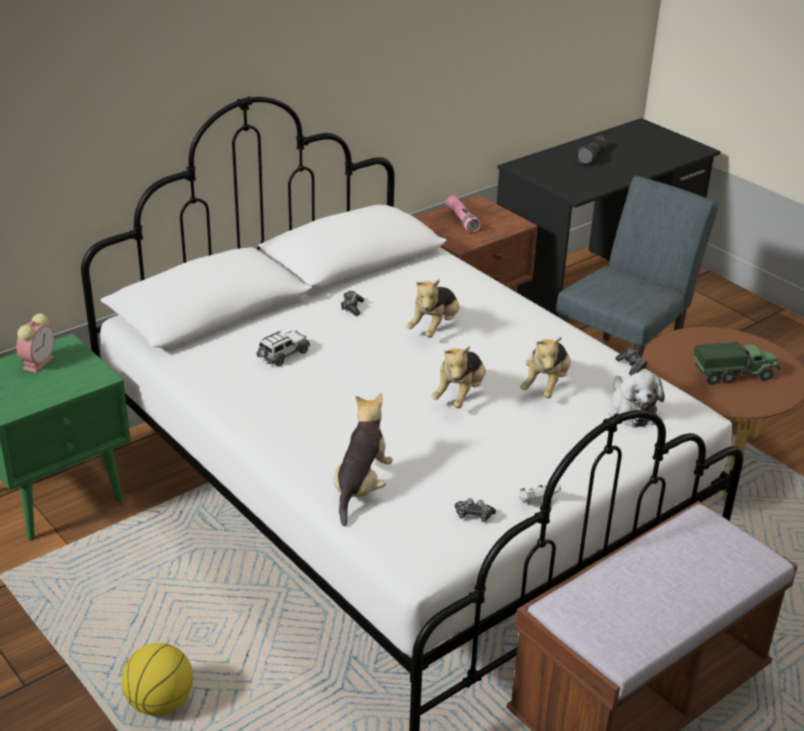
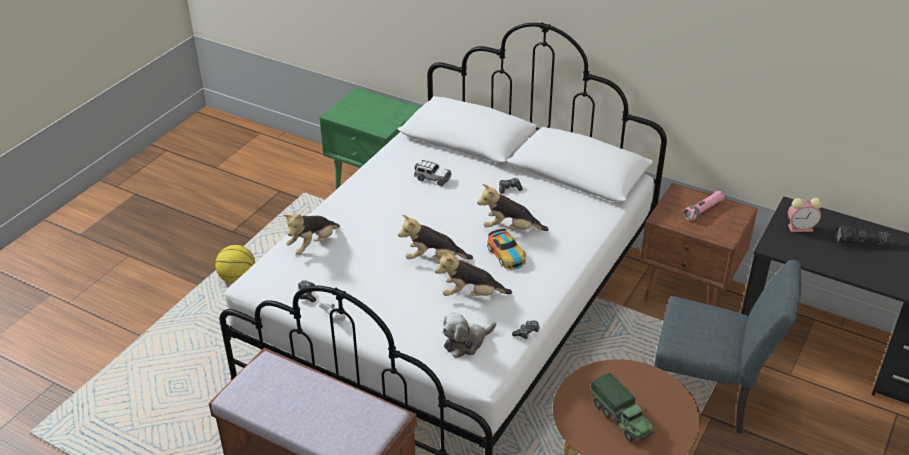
camera: 70 degrees right, 5 degrees up
alarm clock [17,314,54,373] -> alarm clock moved to [788,198,823,232]
plush toy [334,393,393,526] -> plush toy turned 135 degrees clockwise [283,214,340,255]
none -> toy car [487,229,526,270]

